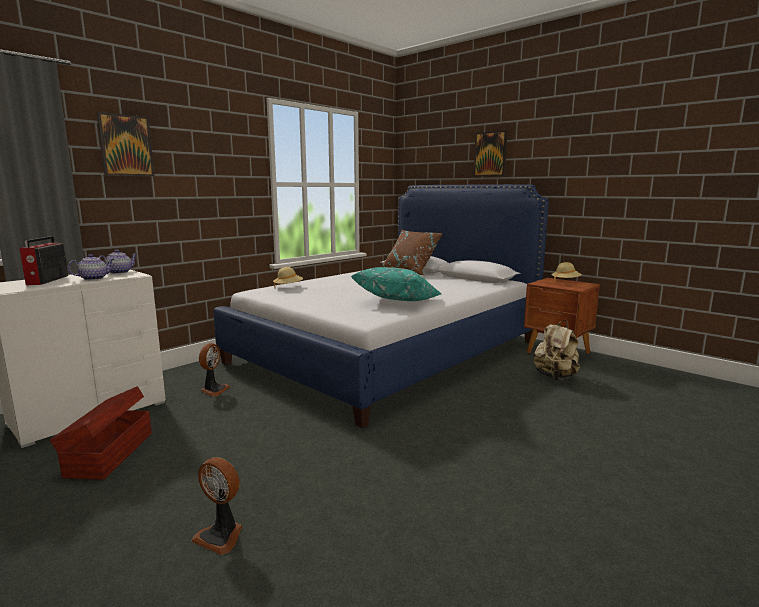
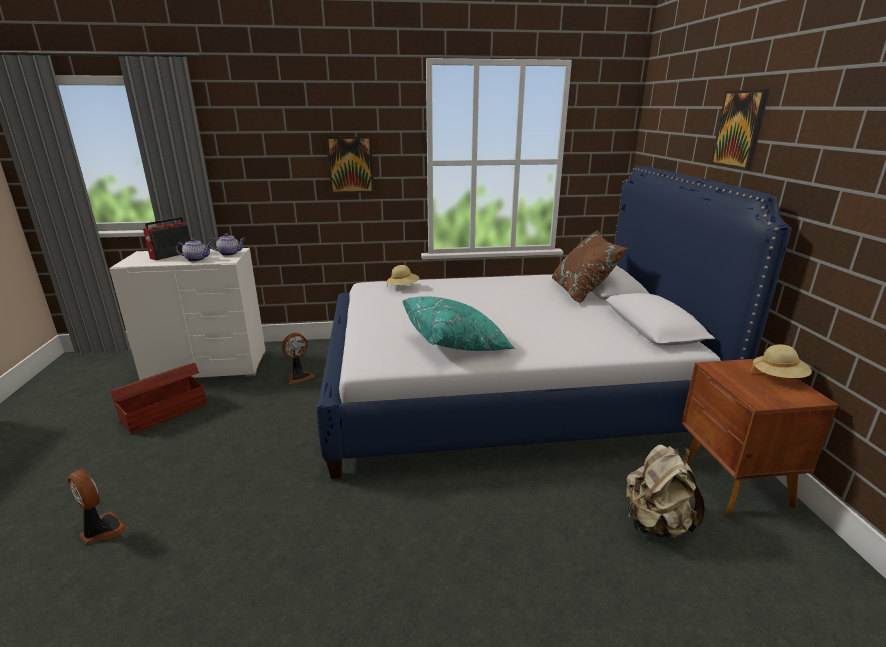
camera: 40 degrees right, 10 degrees up
picture [96,112,155,176] -> picture moved to [326,136,374,193]
fan [191,457,242,555] -> fan turned 150 degrees clockwise [68,469,128,544]

